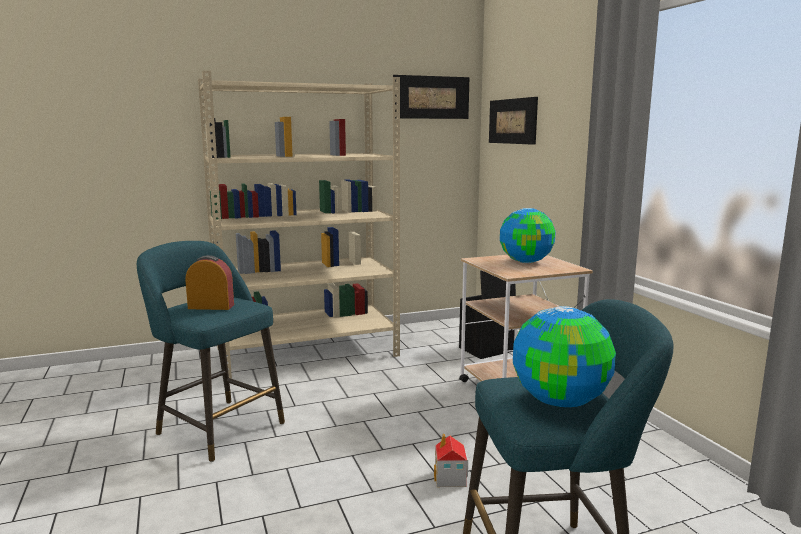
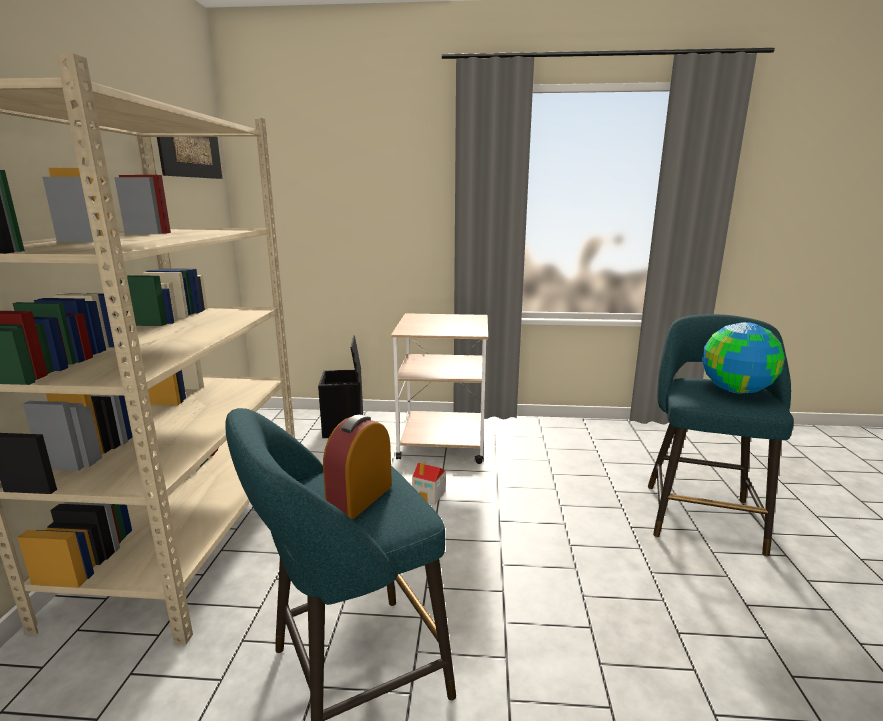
camera: 65 degrees left, 5 degrees up
toy house [434,434,468,487] -> toy house moved to [412,462,445,504]
picture [489,97,538,145] -> none
globe [500,208,556,263] -> none

